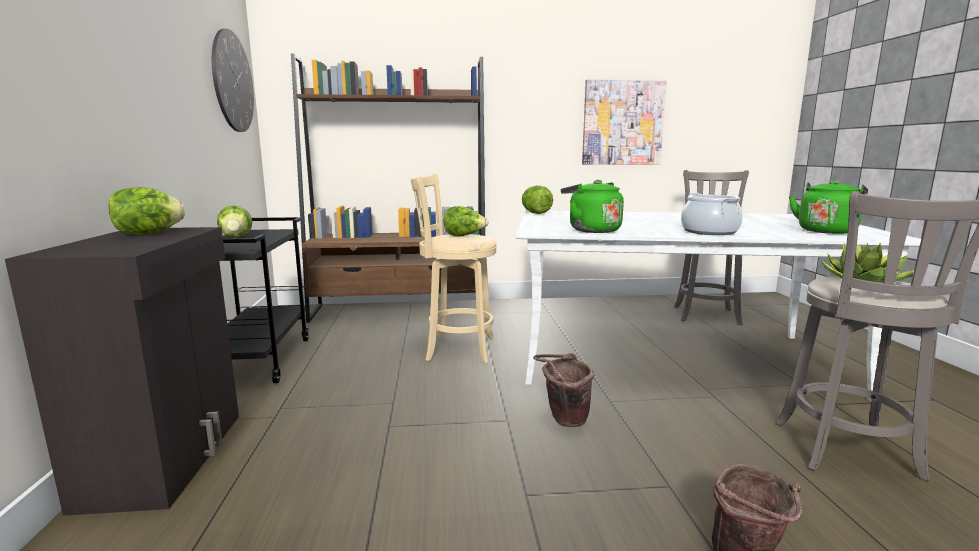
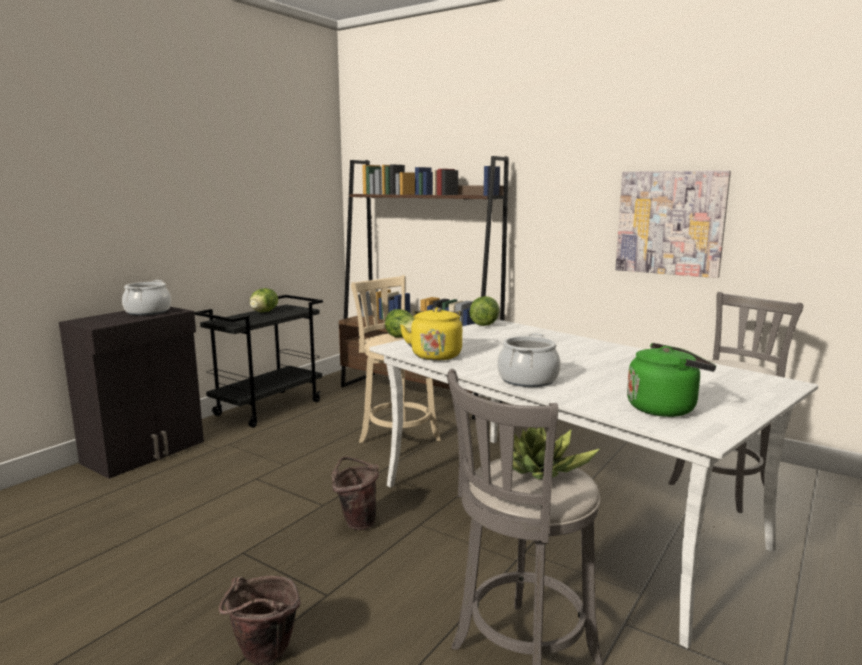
camera: 40 degrees right, 0 degrees up
lettuce [109,187,185,235] -> cooking pot [122,280,171,316]
wall clock [212,29,254,132] -> none
green kettle [561,180,624,233] -> yellow kettle [400,307,462,361]

